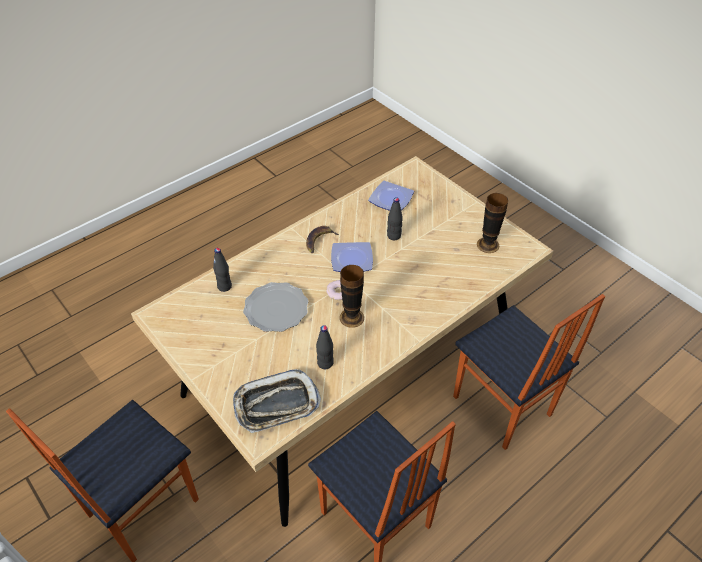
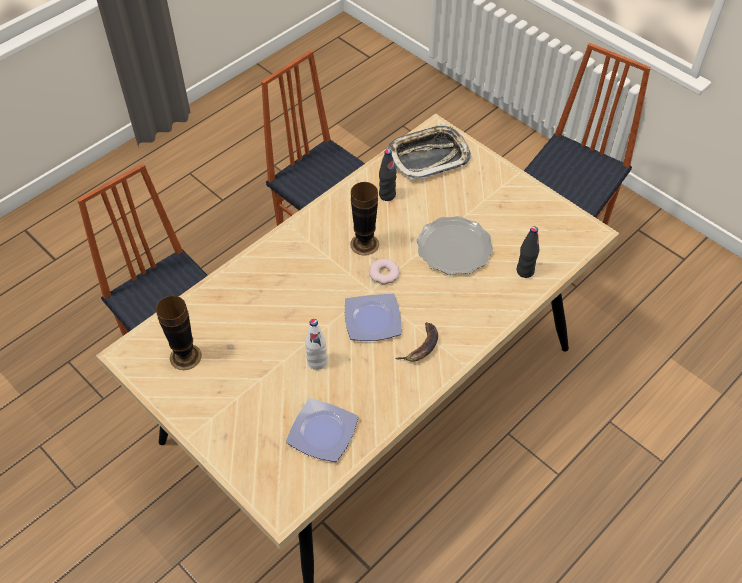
camera: 175 degrees right, 5 degrees up
black bottle [387,197,403,240] -> white bottle [305,319,327,370]

